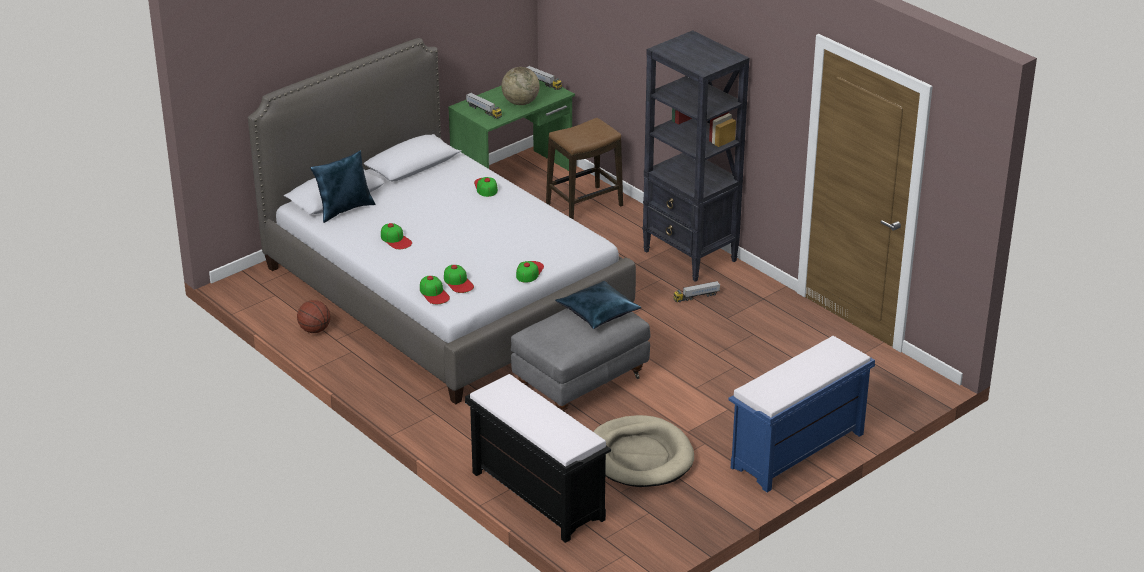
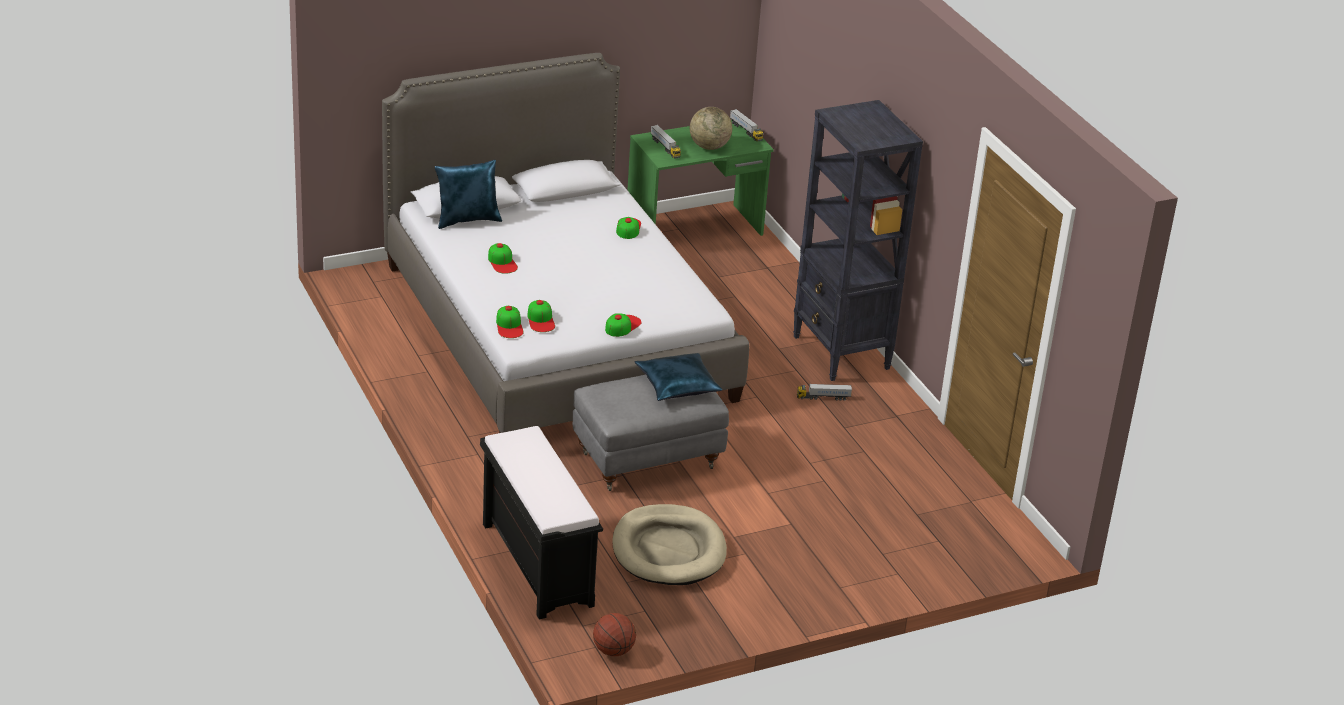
camera: 15 degrees right, 0 degrees up
basketball [297,300,331,333] -> basketball moved to [593,613,636,656]
stool [546,118,623,220] -> none
blue bench [729,336,875,492] -> none

